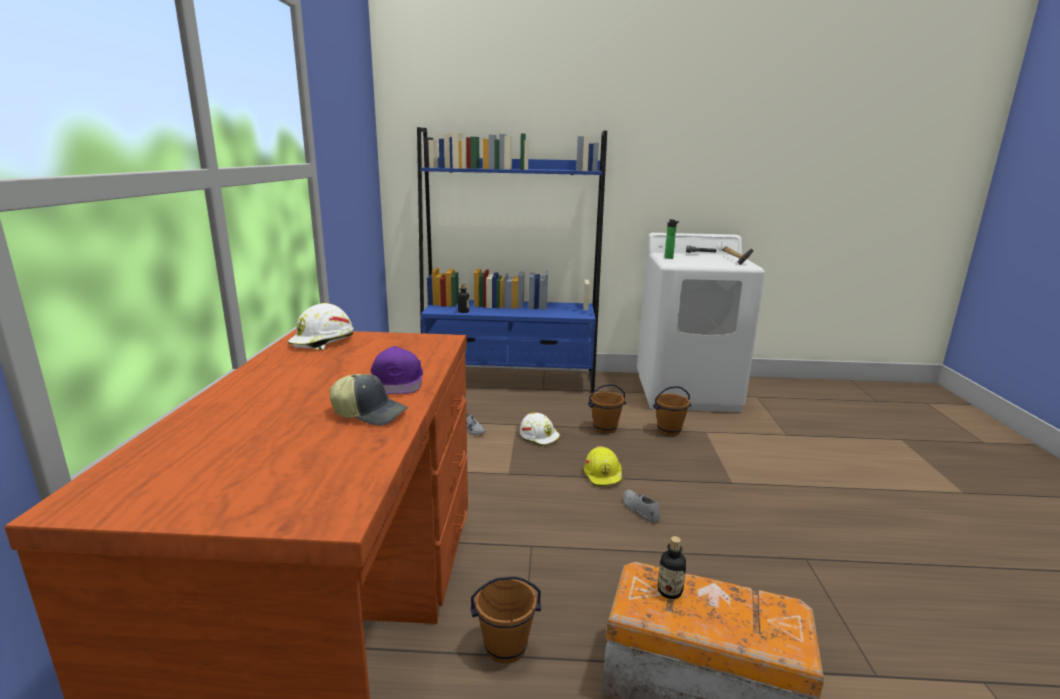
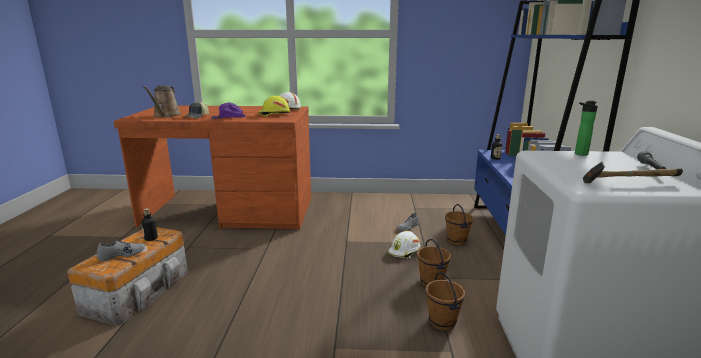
camera: 90 degrees right, 0 degrees up
brown bucket [471,576,541,663] -> brown bucket moved to [445,204,473,245]
yellow hard hat [584,446,623,486] -> yellow hard hat moved to [258,96,290,117]
grey shoe [623,490,661,523] -> grey shoe moved to [97,241,145,261]
none -> brown watering can [143,85,181,118]

